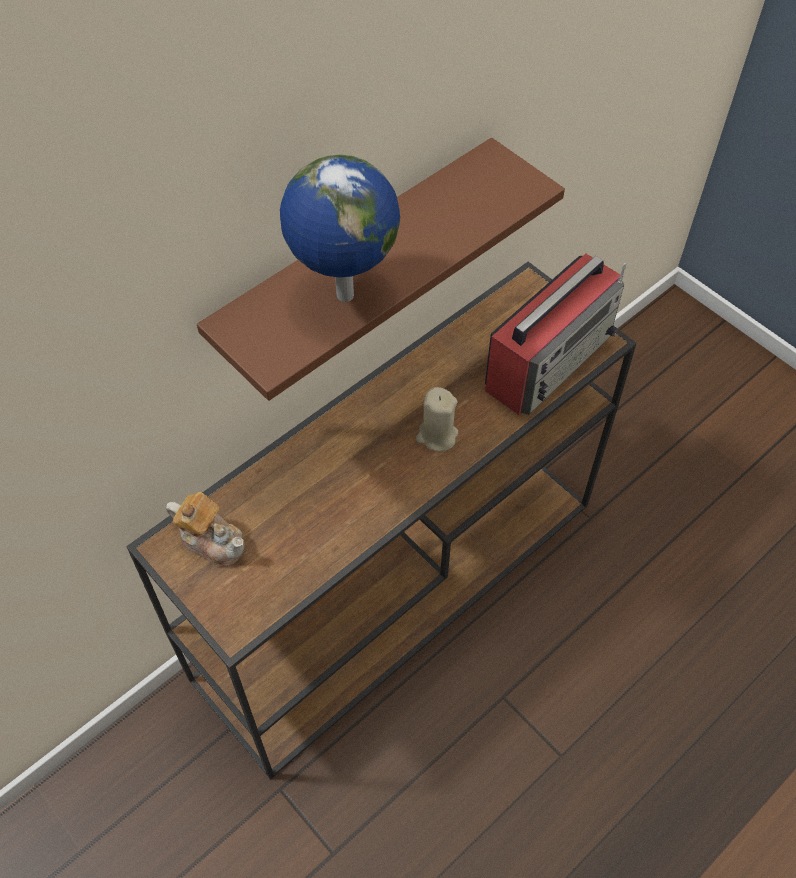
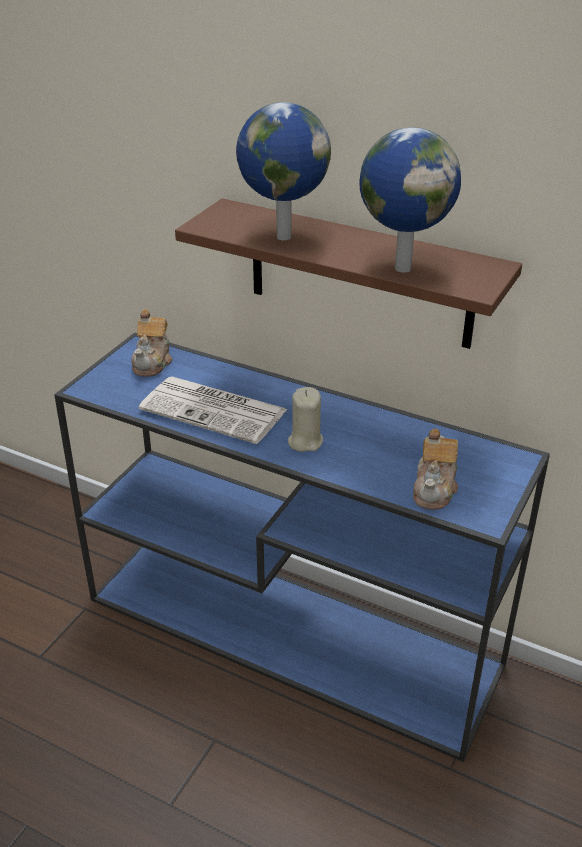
camera: 70 degrees right, 20 degrees down
brown console table [126,262,637,779] -> blue console table [54,333,550,762]
radio [485,254,626,415] -> teapot [413,429,458,510]
none -> newspaper [139,377,288,444]
none -> globe [359,127,461,273]

